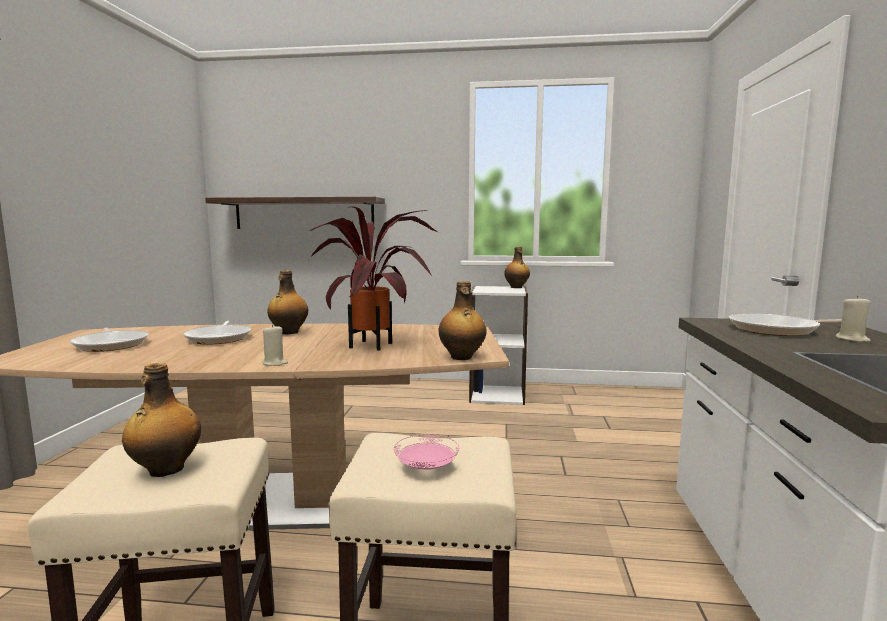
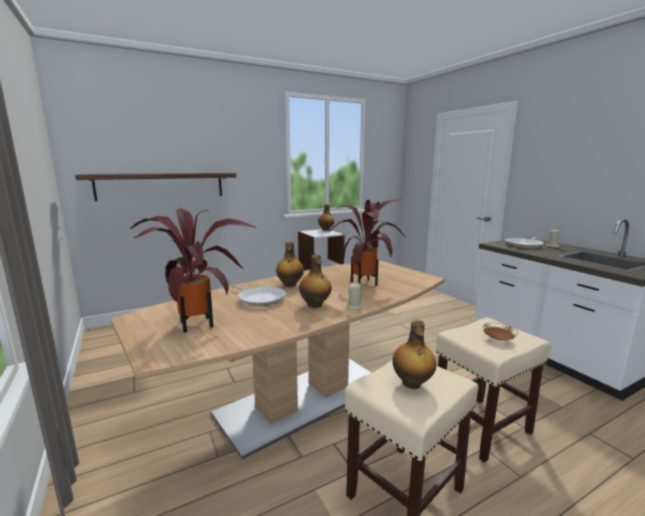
camera: 35 degrees left, 5 degrees up
frying pan [70,327,149,352] -> potted plant [130,208,256,333]
pink plate [394,434,459,470] -> brown plate [482,323,518,340]
bottle [438,281,487,360] -> bottle moved to [299,255,332,308]

